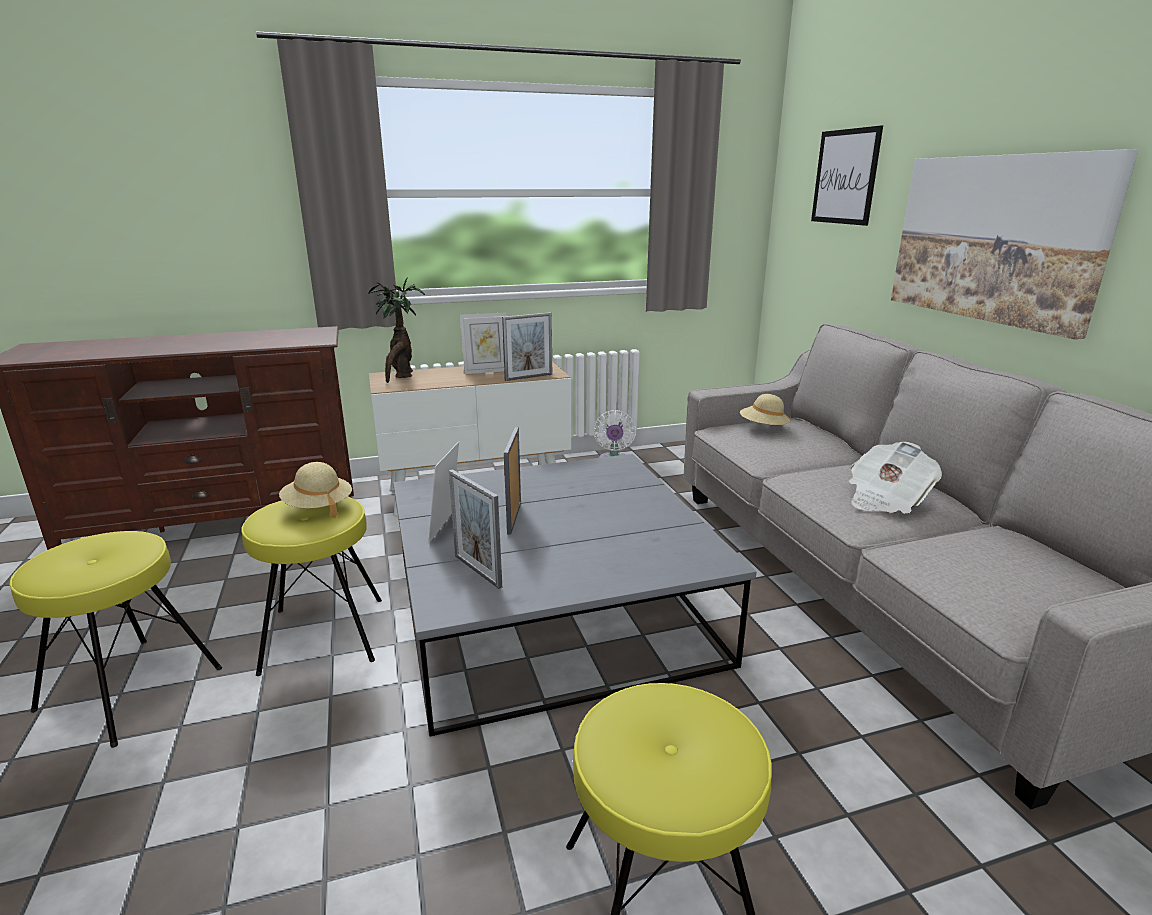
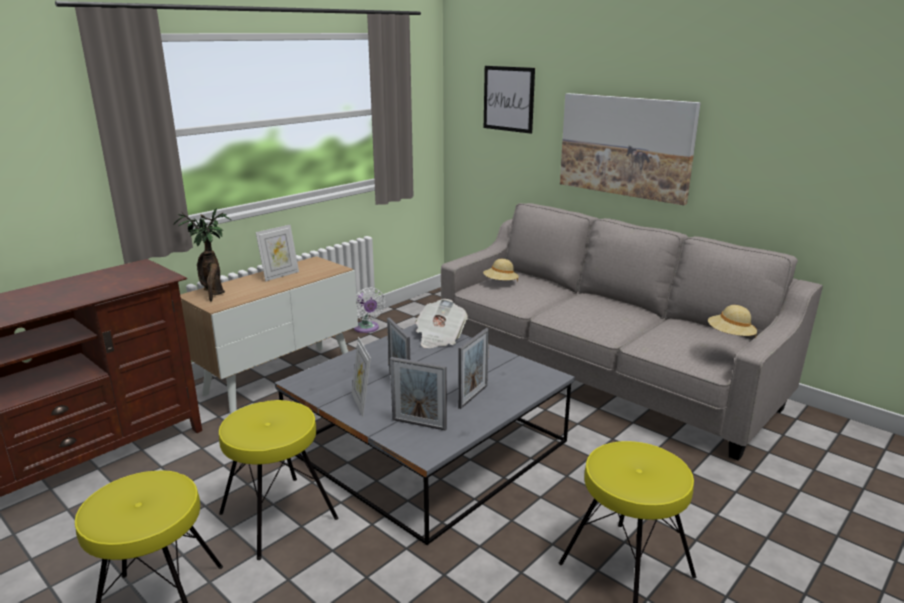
camera: 30 degrees left, 0 degrees up
beige hat [279,462,352,518] -> beige hat moved to [708,305,757,339]
picture frame [502,312,552,381] -> picture frame moved to [458,328,489,409]
newspaper [849,442,942,514] -> newspaper moved to [415,299,468,348]

